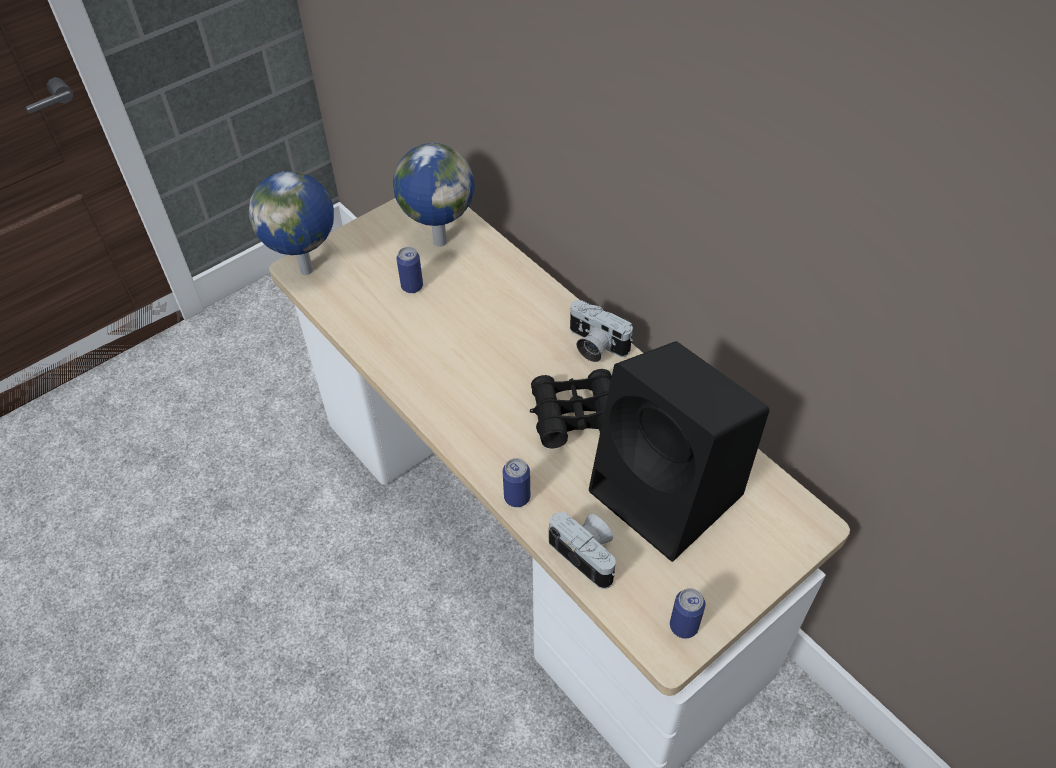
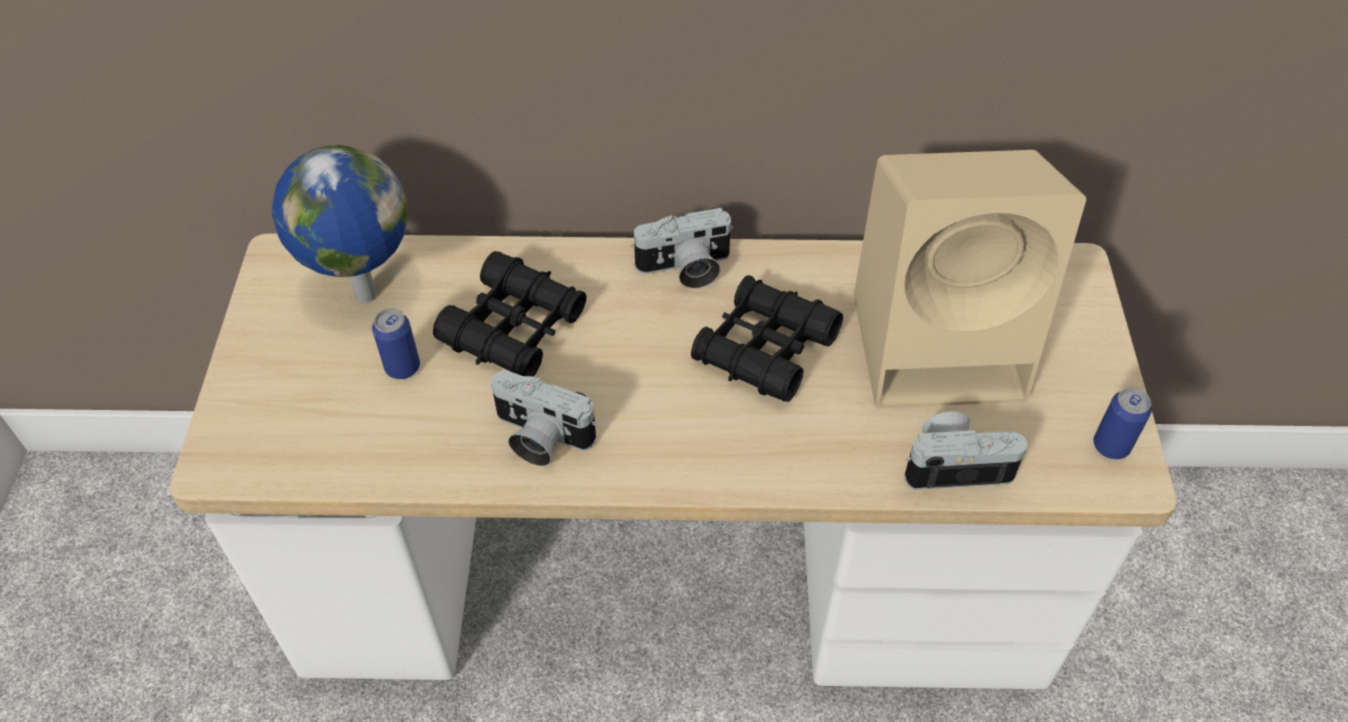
camera: 50 degrees left, 0 degrees up
globe [249,171,334,275] -> none
can [503,458,530,507] -> none
black speaker [589,341,769,562] -> beige speaker [854,150,1086,408]
none -> black binoculars [433,251,586,377]
none -> camera [491,370,597,466]

